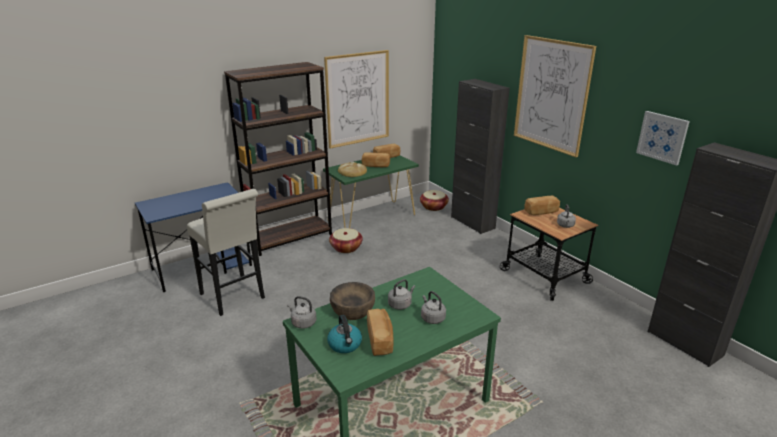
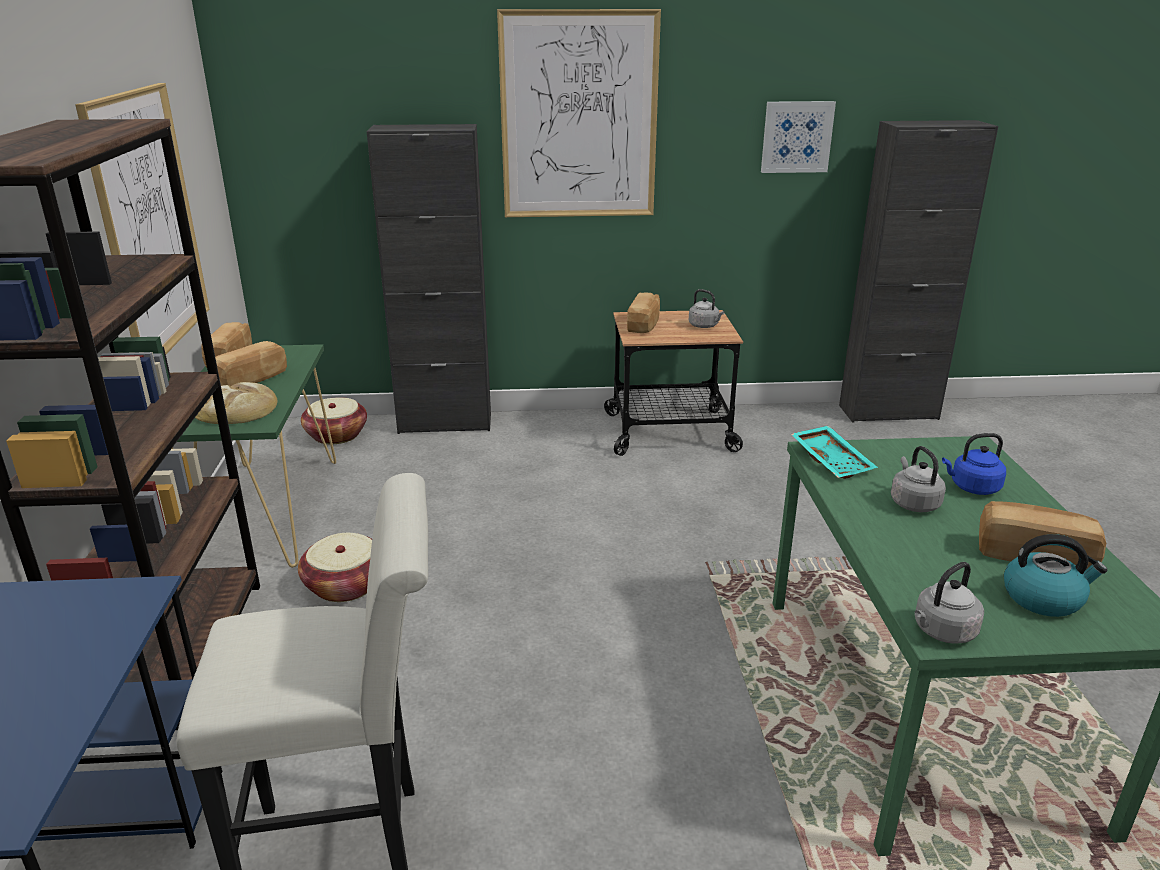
camera: 60 degrees left, 0 degrees up
brown bowl [330,282,375,320] -> none
grey kettle [421,291,446,324] -> blue kettle [942,433,1006,495]
none -> turquoise tray [791,426,878,479]

